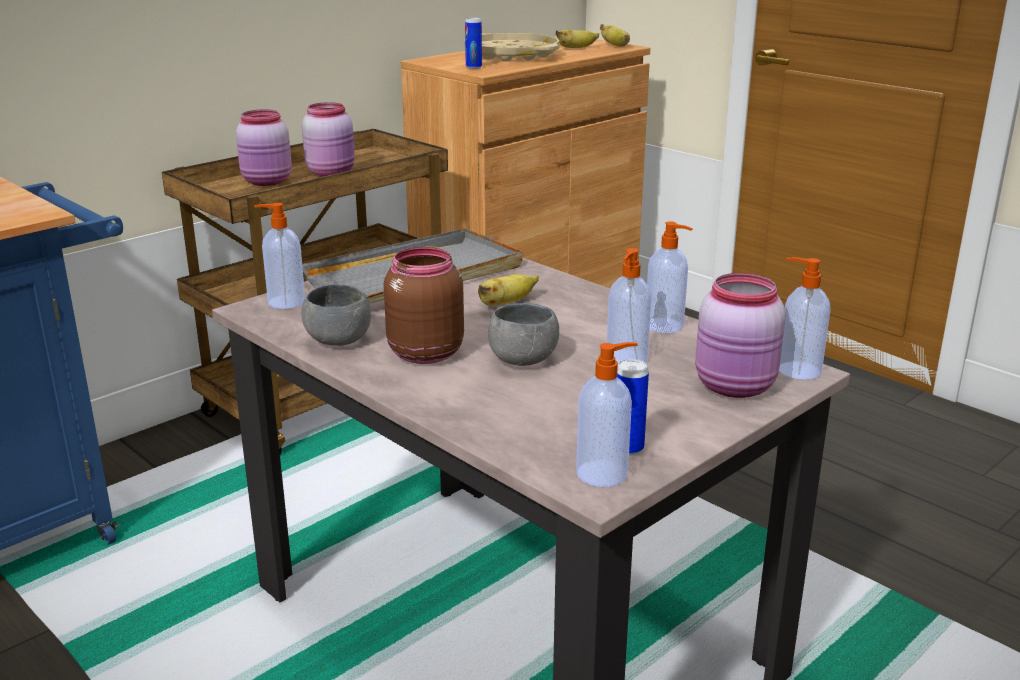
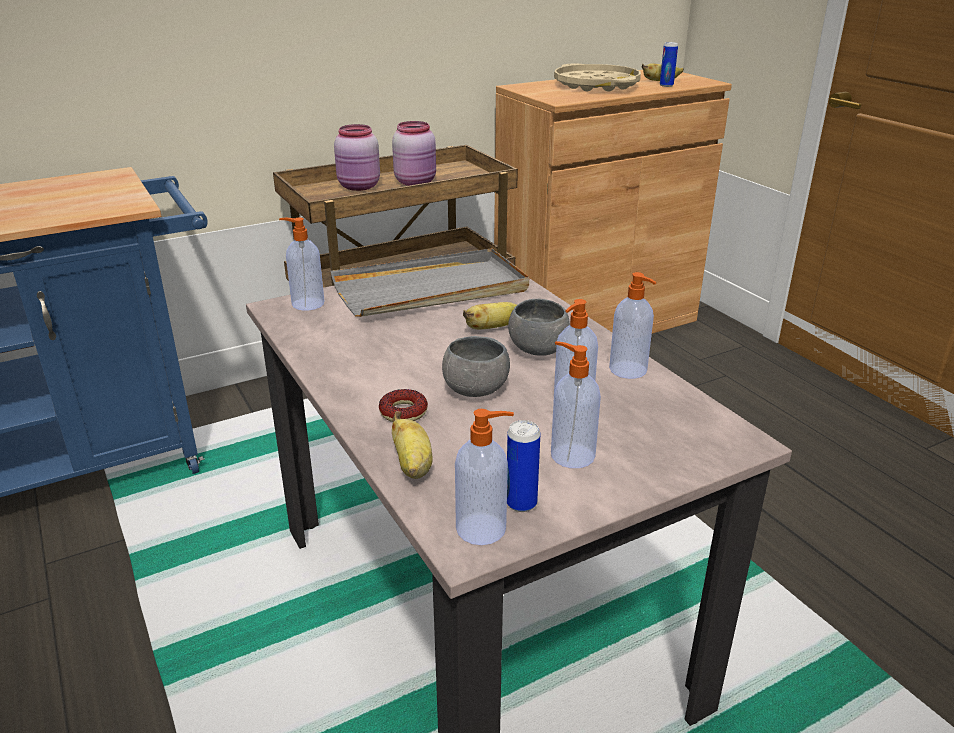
camera: 15 degrees right, 5 degrees up
grey bowl [301,284,371,346] -> grey bowl moved to [508,299,570,356]
brown jar [384,247,464,364] -> none
can [465,17,482,69] -> can moved to [660,42,678,87]
banana [600,24,630,47] -> banana moved to [392,411,433,479]
pink jar [695,273,786,398] -> none
soap dispenser [779,257,831,380] -> soap dispenser moved to [551,341,601,468]
none -> donut [379,389,428,422]

